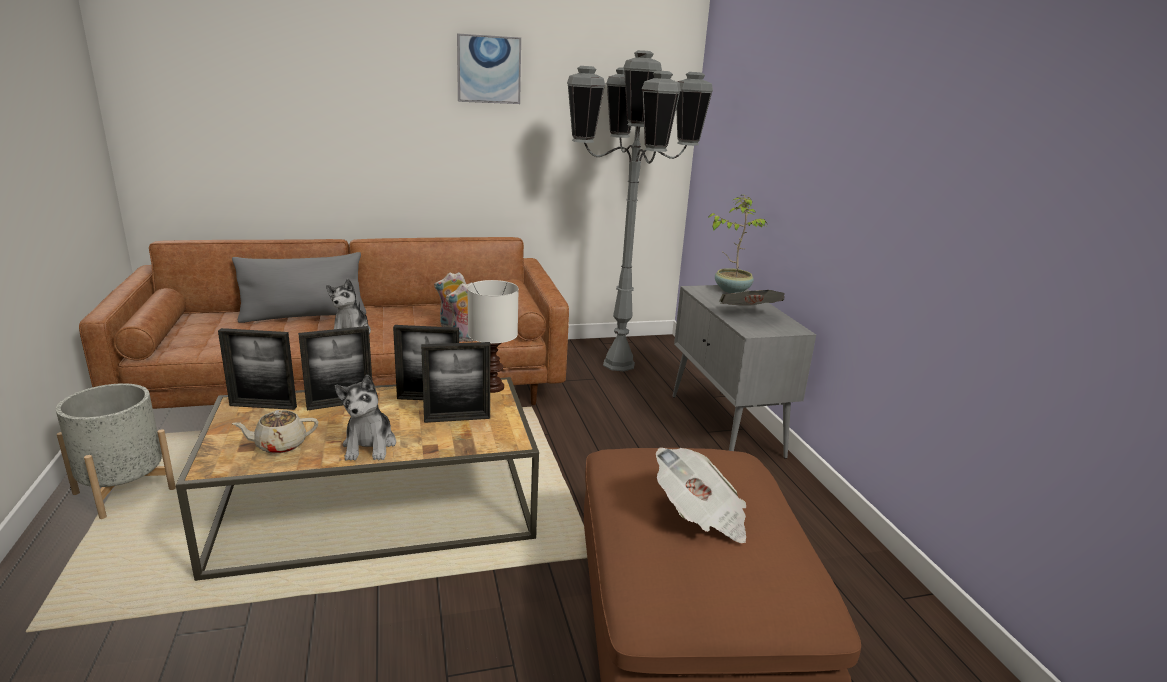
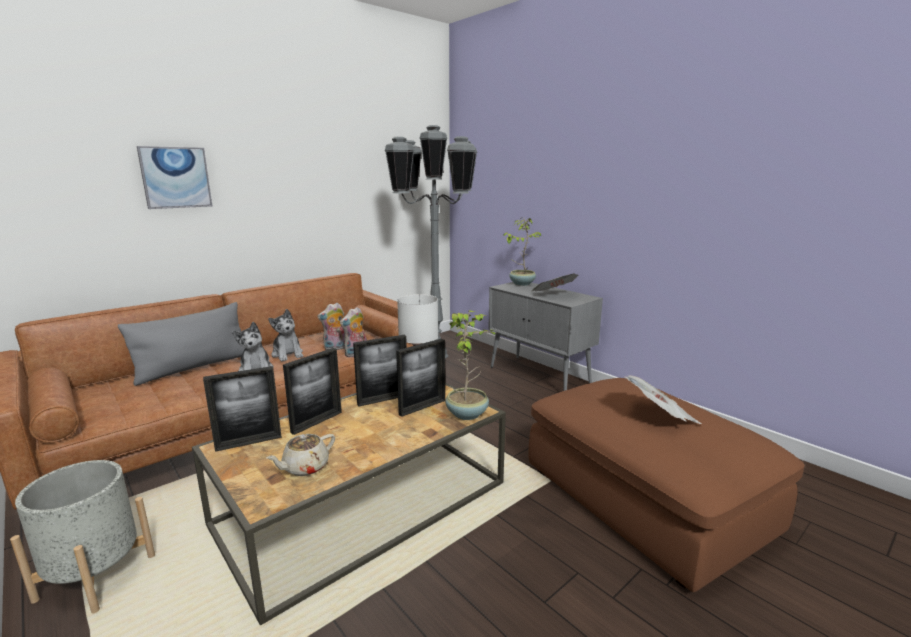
camera: 25 degrees left, 5 degrees down
plush toy [335,375,396,461] -> plush toy moved to [268,309,303,361]
picture [457,33,521,104] -> picture moved to [137,146,212,209]
none -> potted plant [445,310,498,420]

